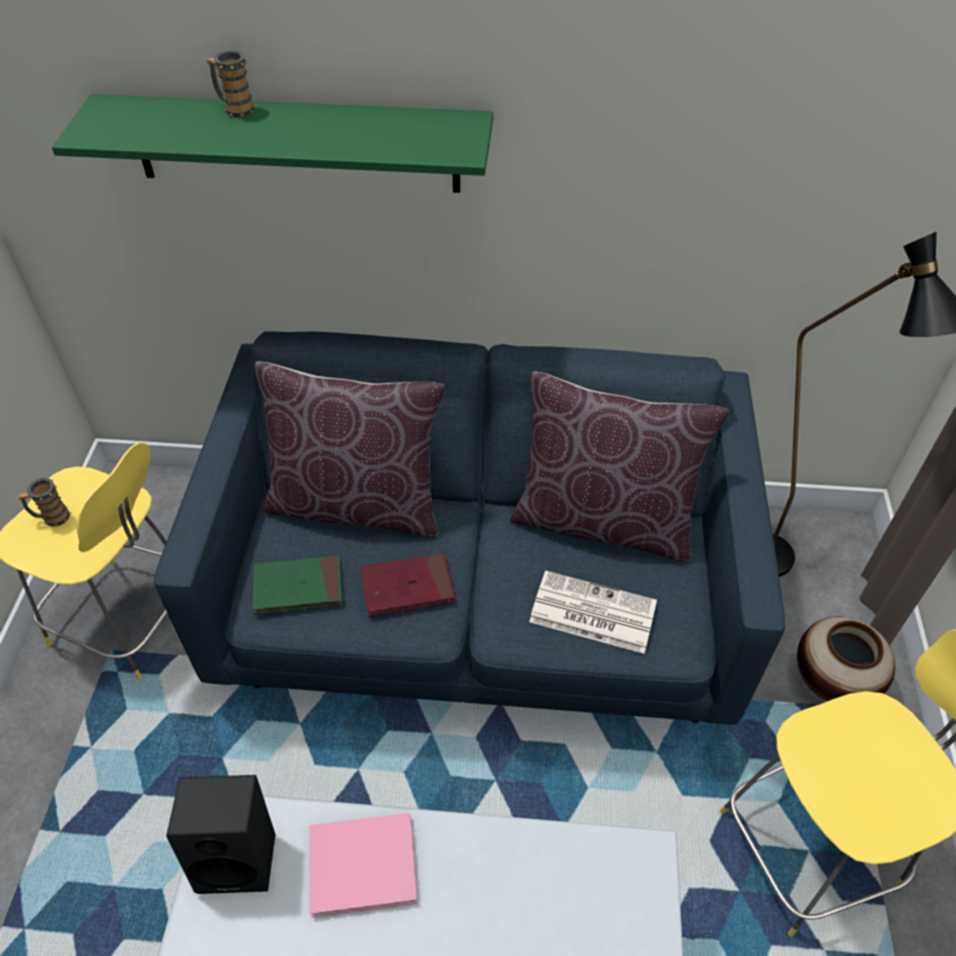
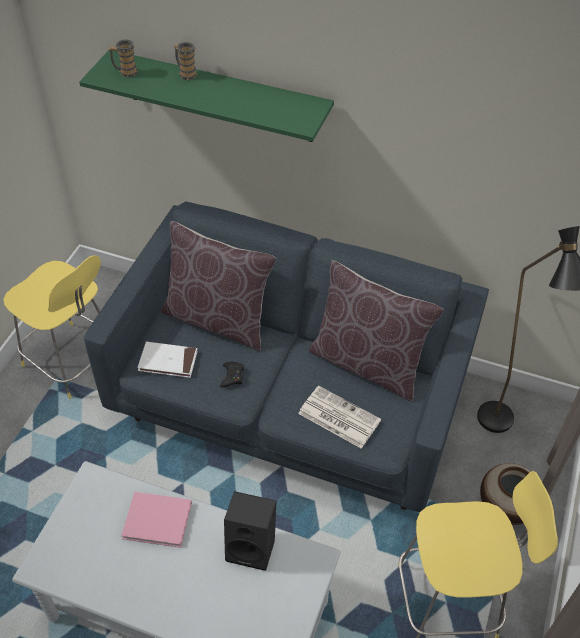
camera: 15 degrees right, 0 degrees up
mug [17,478,71,527] -> mug moved to [108,40,139,78]
black speaker [166,775,276,894] -> black speaker moved to [224,491,276,571]
green book [252,556,342,614] -> white book [138,342,198,378]
red book [361,554,455,617] -> black game controller [220,362,244,387]

